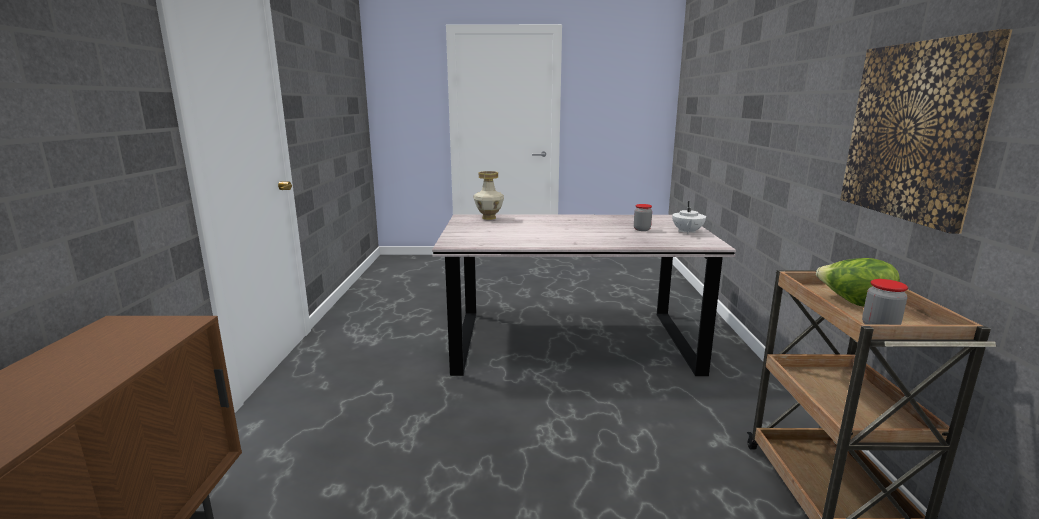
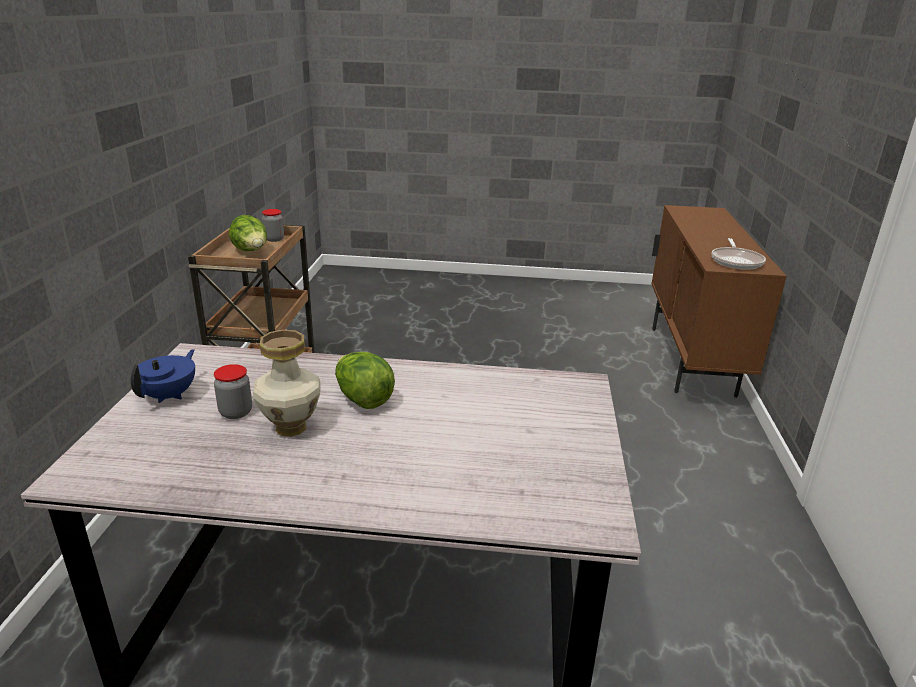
camera: 175 degrees left, 10 degrees up
vase [473,171,504,220] -> vase moved to [253,330,320,437]
white teapot [672,201,706,234] -> blue teapot [131,349,195,403]
picture [840,29,1012,234] -> none
none -> lettuce [335,352,395,409]
none -> frying pan [711,238,766,270]

